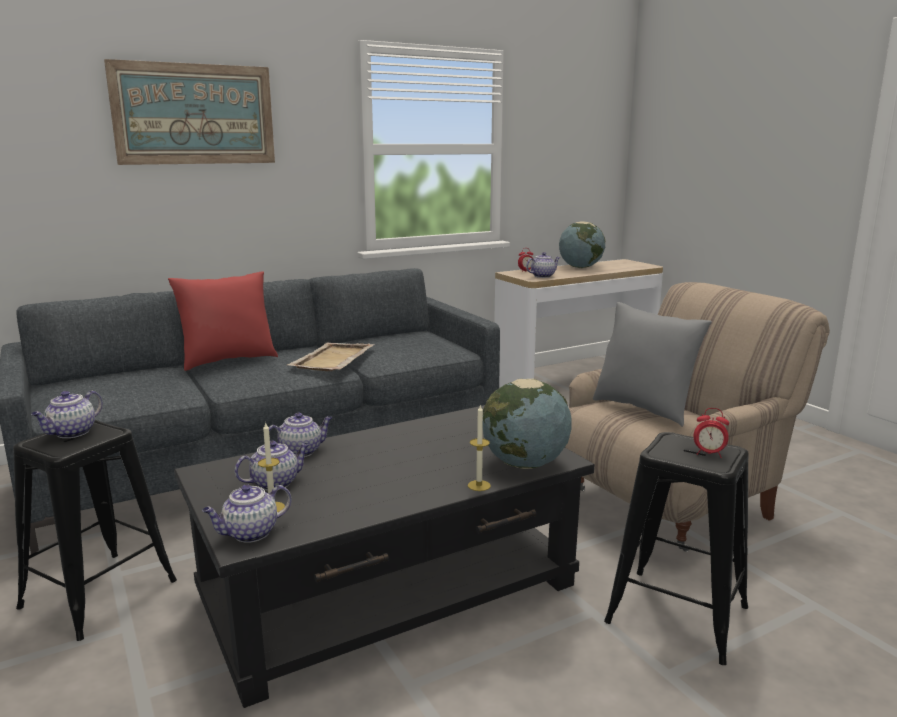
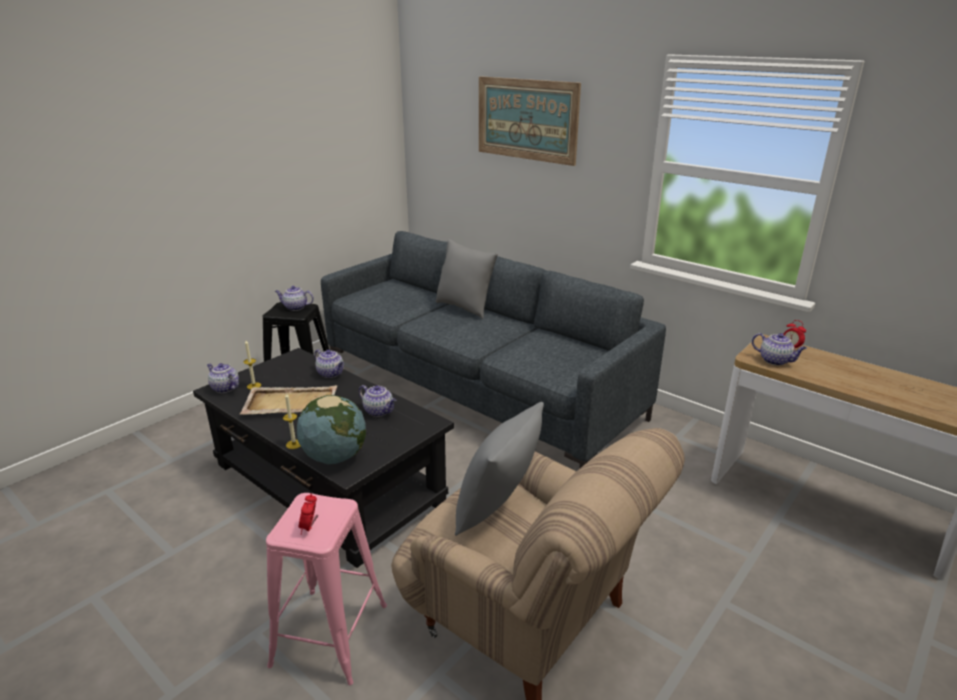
camera: 70 degrees right, 10 degrees up
red pillow [168,272,278,371] -> grey pillow [435,239,498,319]
teapot [235,441,310,491] -> teapot moved to [359,385,396,417]
beige tray [287,343,375,371] -> beige tray moved to [240,385,337,415]
globe [559,221,605,268] -> none
black stool [604,432,749,665] -> pink stool [266,493,387,685]

